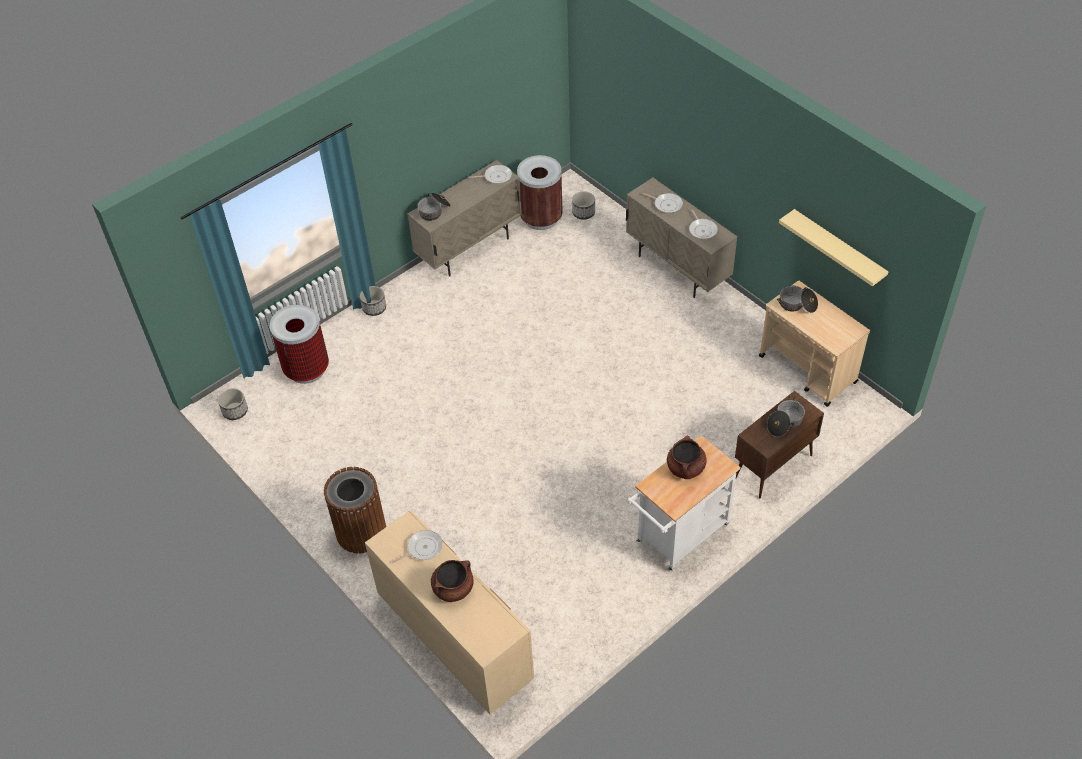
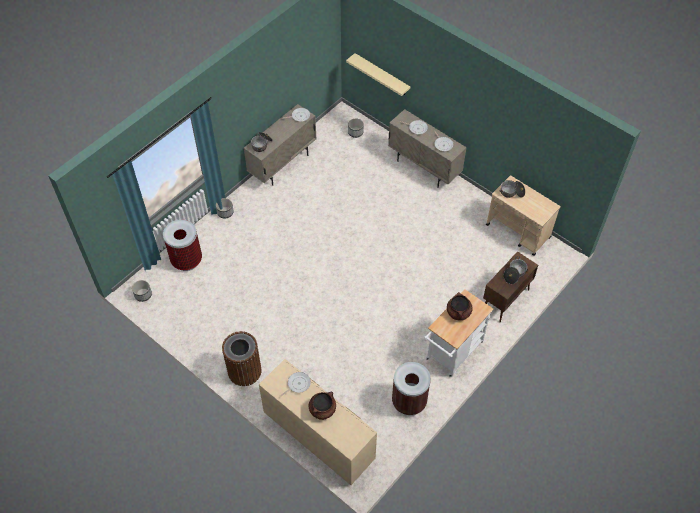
camera: 10 degrees left, 5 degrees up
brown trash can [517,155,563,230] -> brown trash can moved to [392,362,431,415]
beige shelf [779,209,888,286] -> beige shelf moved to [346,53,410,96]

